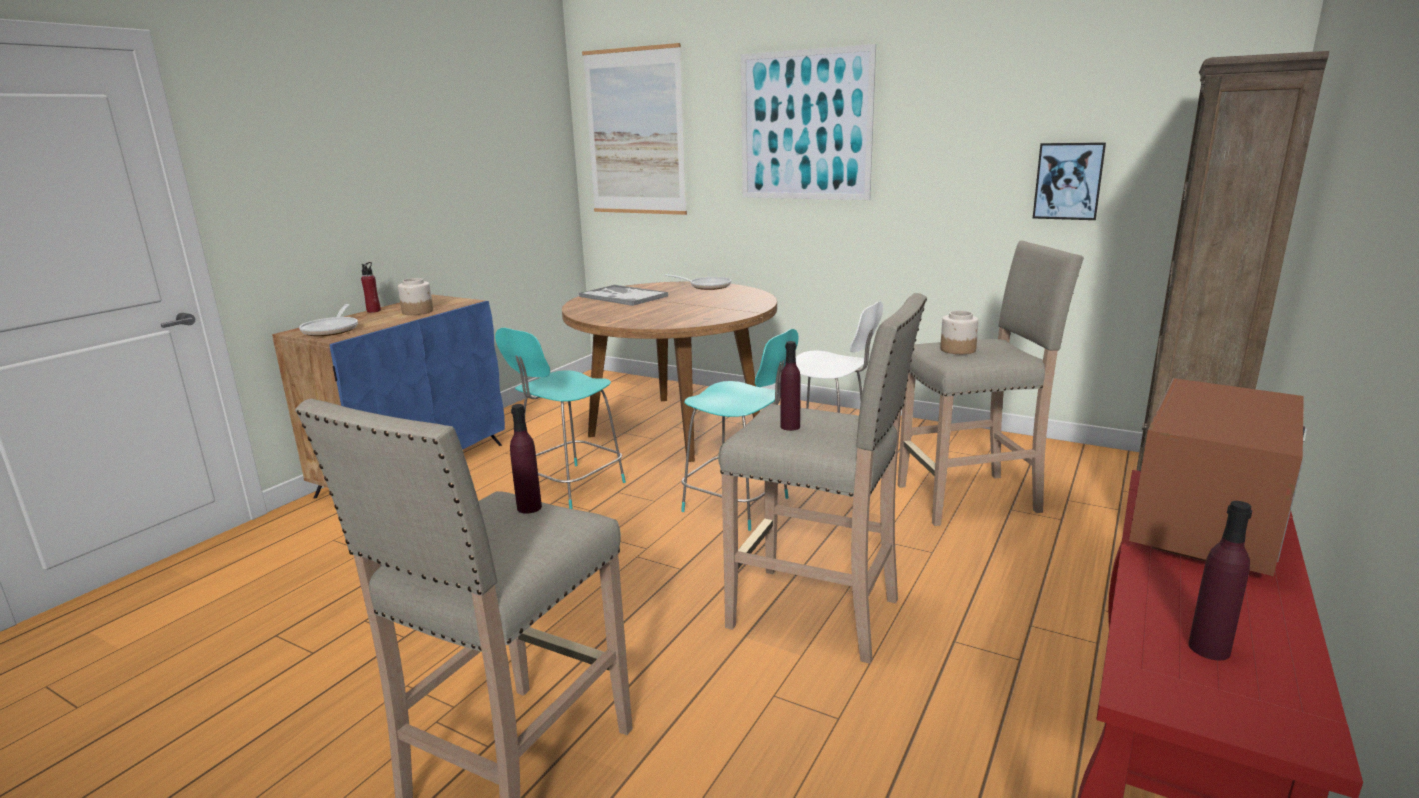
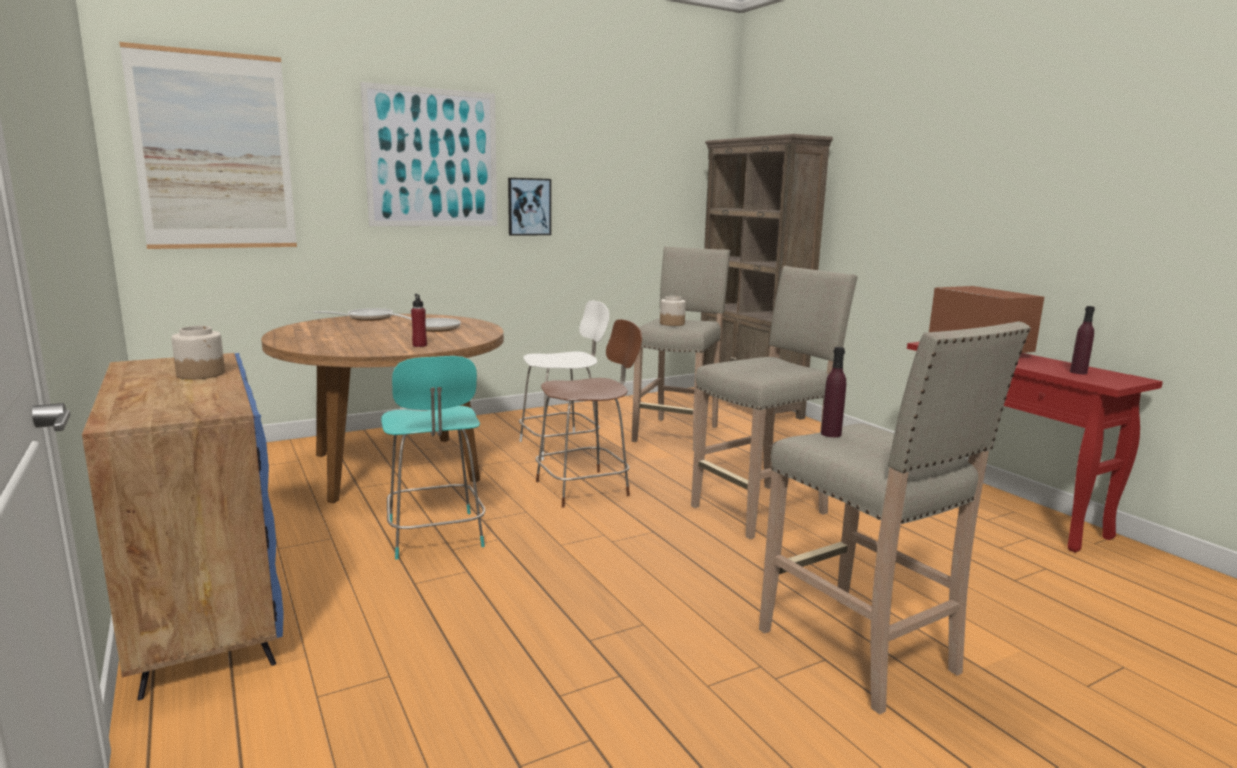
camera: 60 degrees left, 5 degrees down
frying pan [299,304,358,336] -> frying pan moved to [389,313,461,332]
red bottle [361,262,381,313] -> red bottle moved to [411,294,427,347]
tray [579,285,668,306] -> none
turquoise chair [681,329,799,531] -> brown chair [535,319,642,508]
purple bottle [781,341,801,431] -> none
picture [1033,142,1106,220] -> picture moved to [508,178,551,236]

